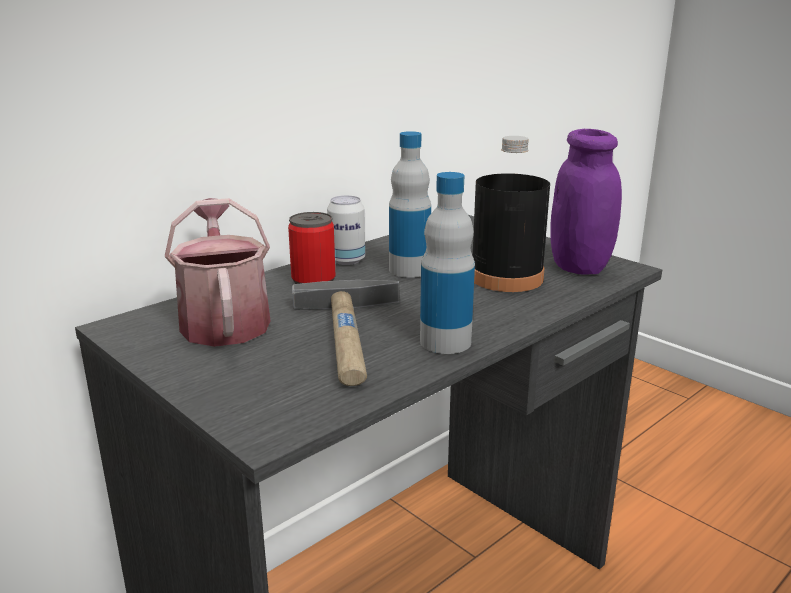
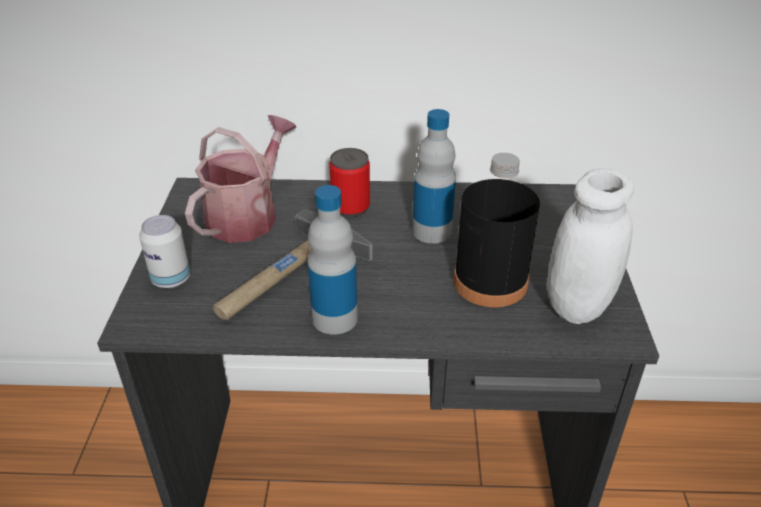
camera: 45 degrees right, 15 degrees up
can [327,195,365,265] -> can moved to [139,215,190,288]
purple jar [550,129,622,275] -> white jar [547,168,634,324]

